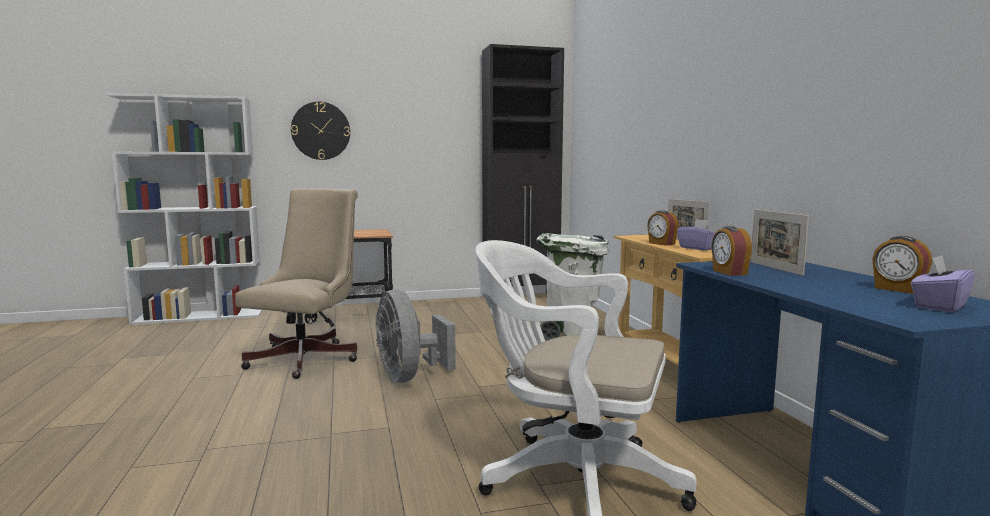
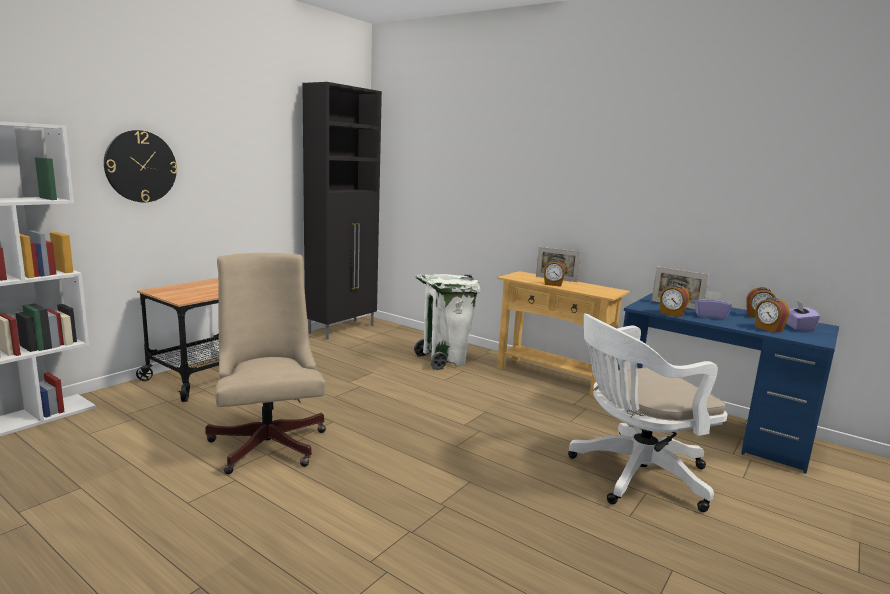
camera: 40 degrees left, 5 degrees up
grey fan [375,289,456,383] -> none
purple tissue box [677,219,715,251] -> purple tissue box moved to [694,291,732,319]
none -> alarm clock [755,297,789,333]

